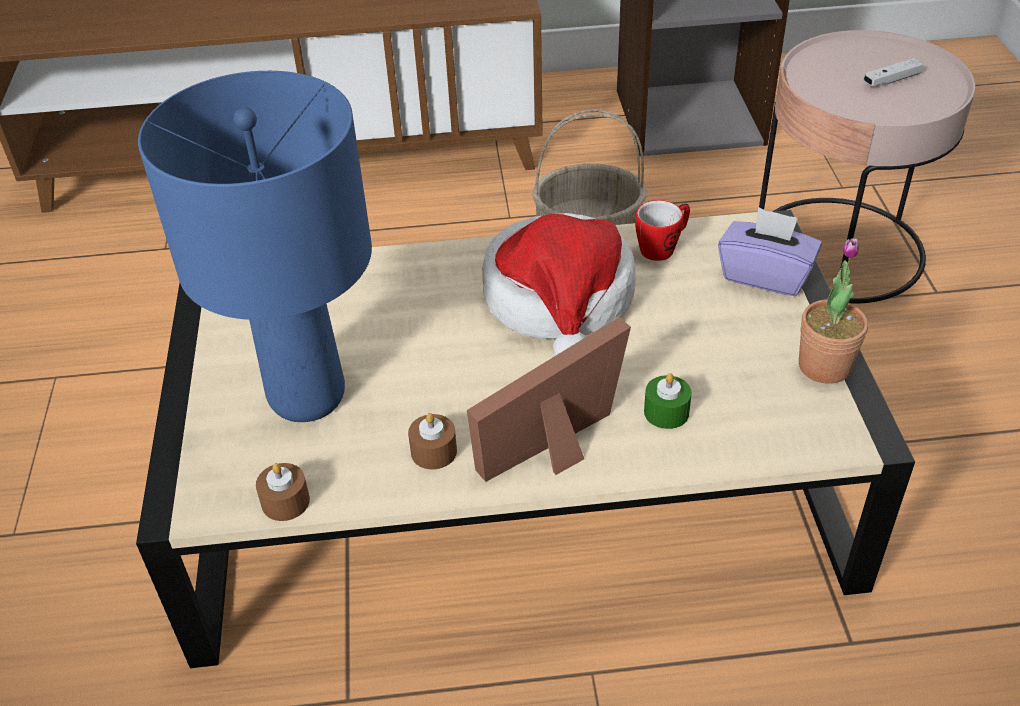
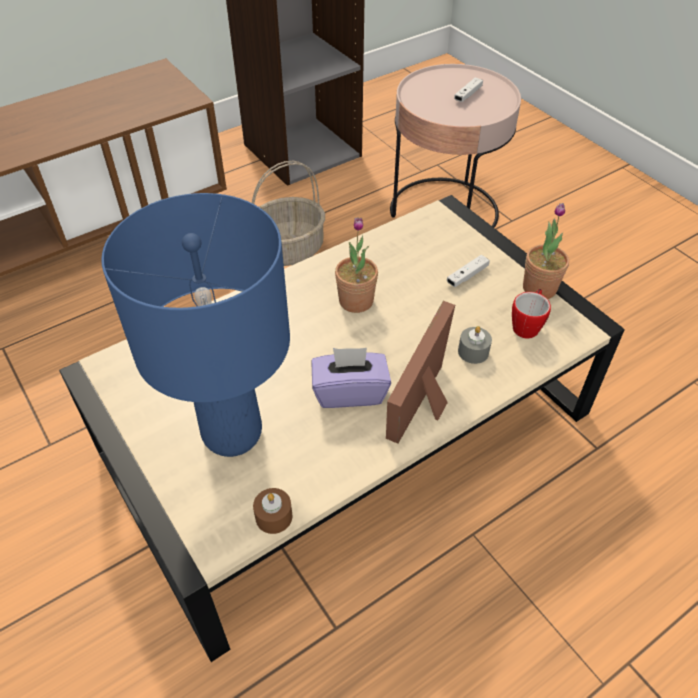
camera: 30 degrees left, 5 degrees up
brown candle [408,413,457,470] -> none
hat [483,213,636,356] -> potted plant [335,217,378,313]
mug [635,200,690,261] -> mug moved to [512,289,551,339]
green candle [644,373,692,429] -> grey candle [458,326,492,364]
purple tissue box [718,207,822,296] -> purple tissue box moved to [311,348,391,408]
none -> white game controller [447,255,490,287]

